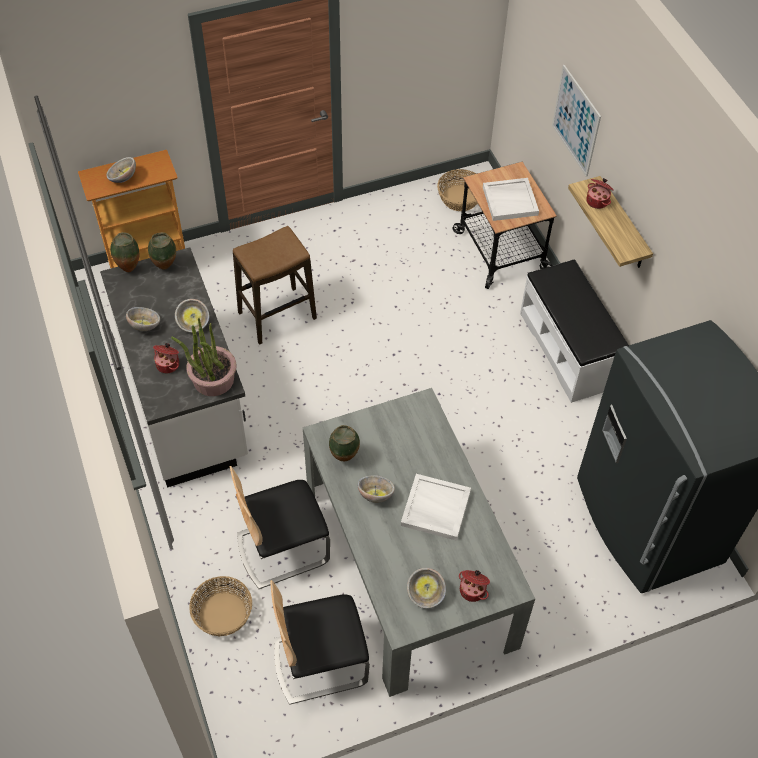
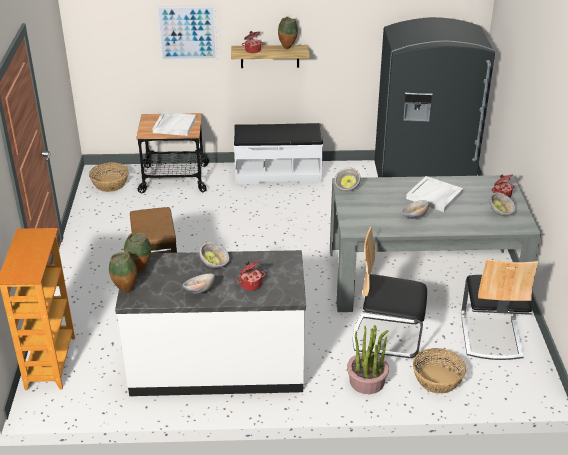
camera: 70 degrees left, 20 degrees down
bowl [106,157,136,183] -> bowl moved to [335,168,361,191]
potted plant [171,318,236,396] -> potted plant moved to [347,325,389,394]
chair [230,466,330,589] -> chair turned 105 degrees clockwise [353,227,427,358]
vase [329,425,360,461] -> vase moved to [278,17,298,49]

